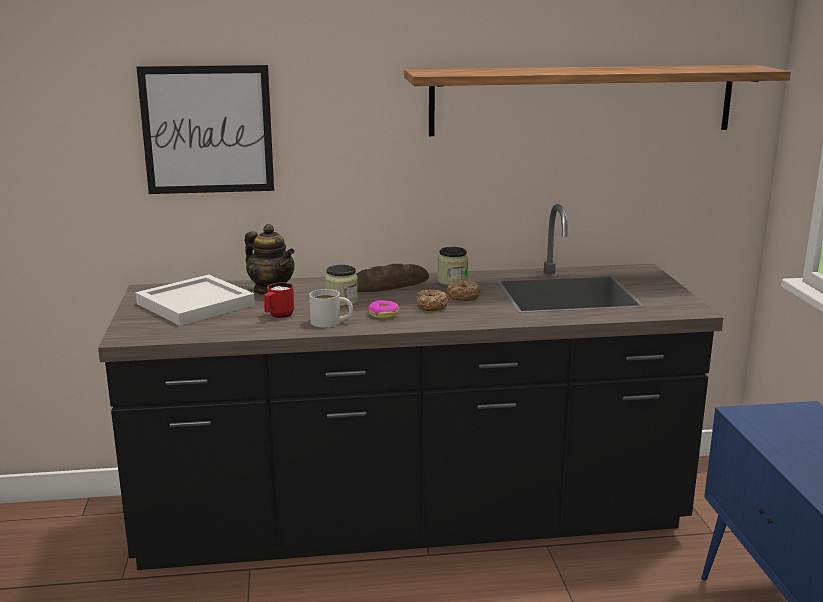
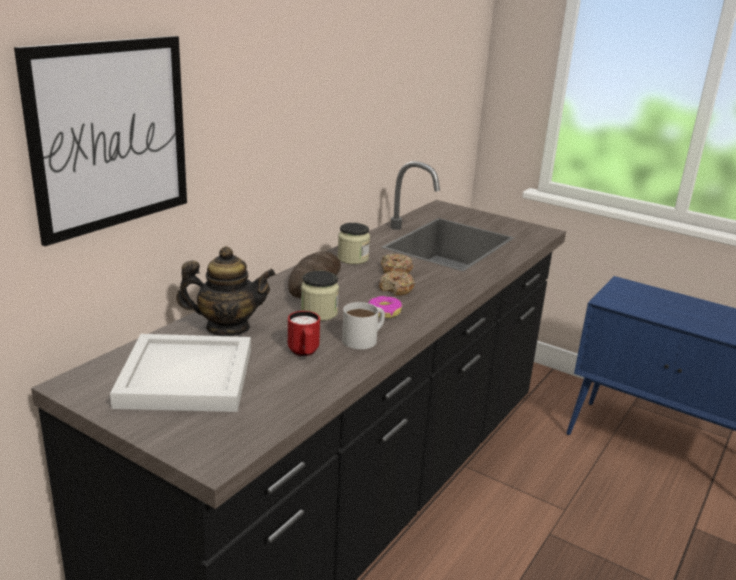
camera: 50 degrees left, 5 degrees up
shelf [404,65,791,136] -> none

